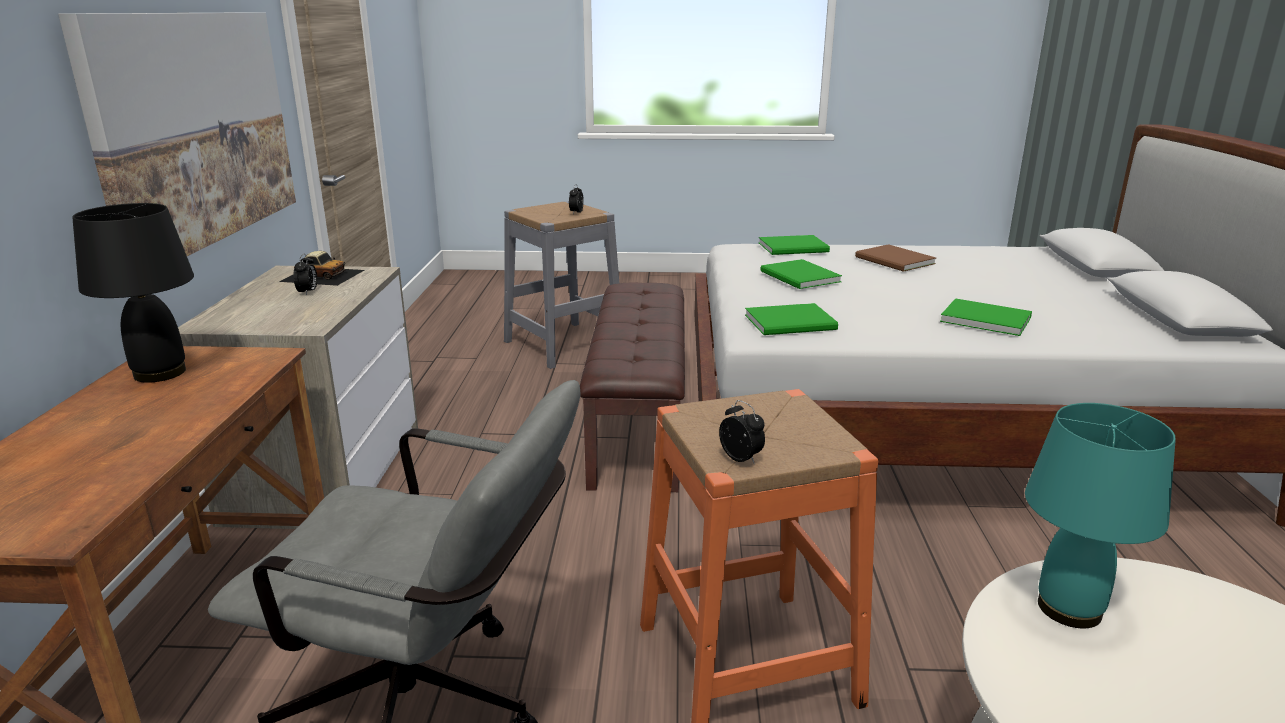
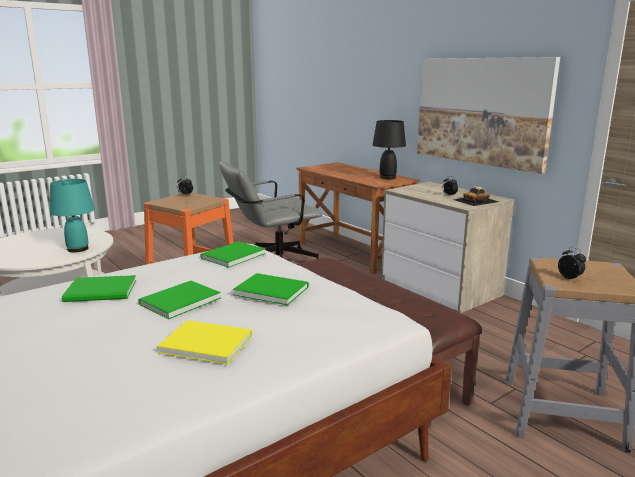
camera: 140 degrees right, 5 degrees down
green book [759,235,830,255] -> green book moved to [138,281,221,319]
brown book [855,244,936,272] -> yellow book [157,320,252,365]

